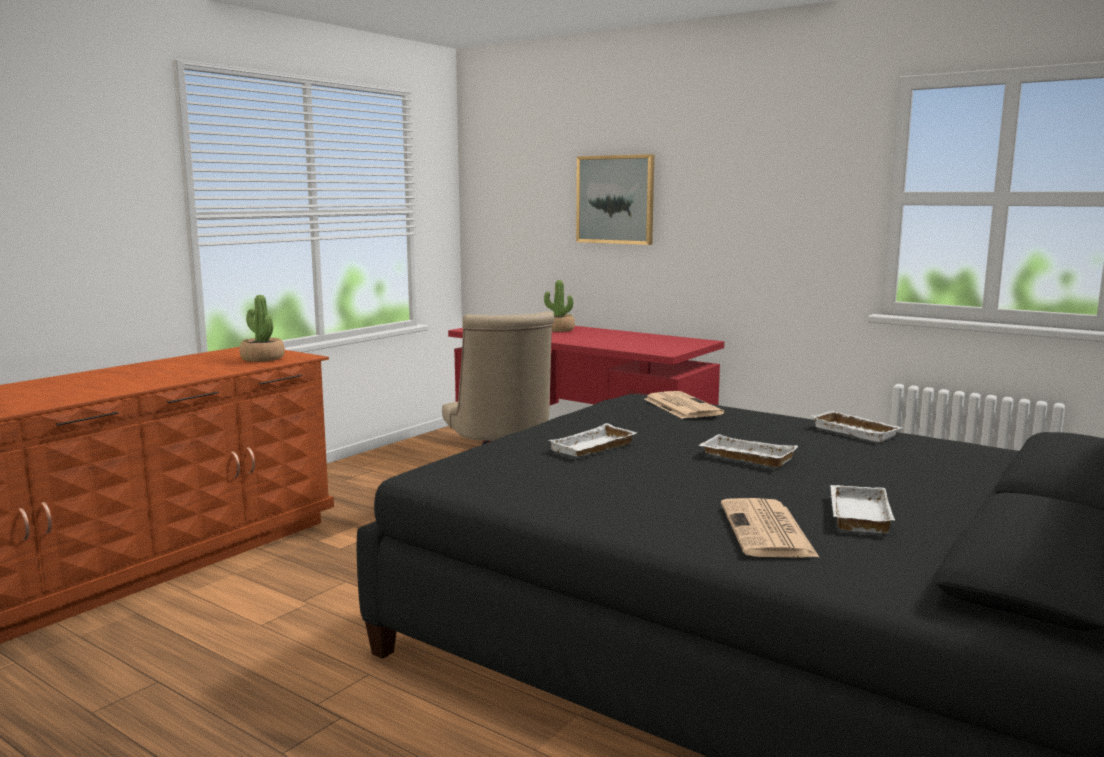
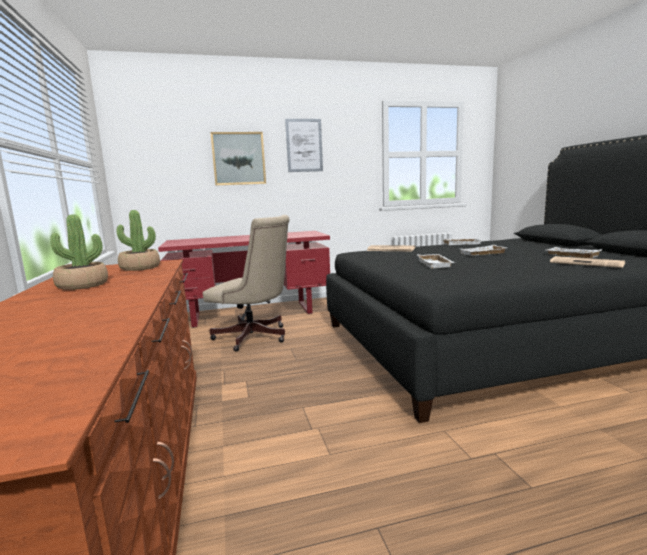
camera: 50 degrees left, 0 degrees up
potted plant [544,280,575,332] -> potted plant moved to [50,214,108,290]
none -> picture [285,119,323,172]

